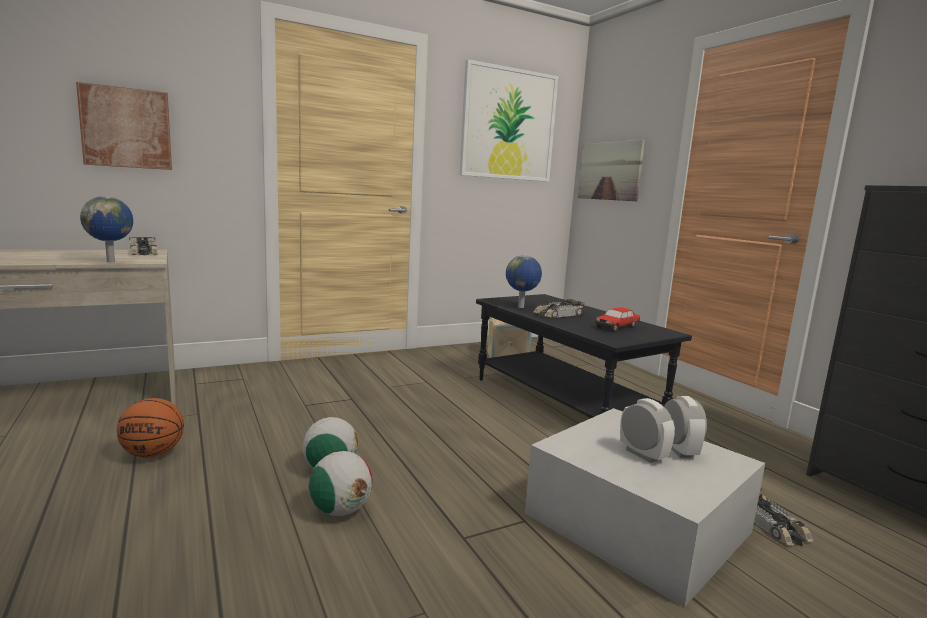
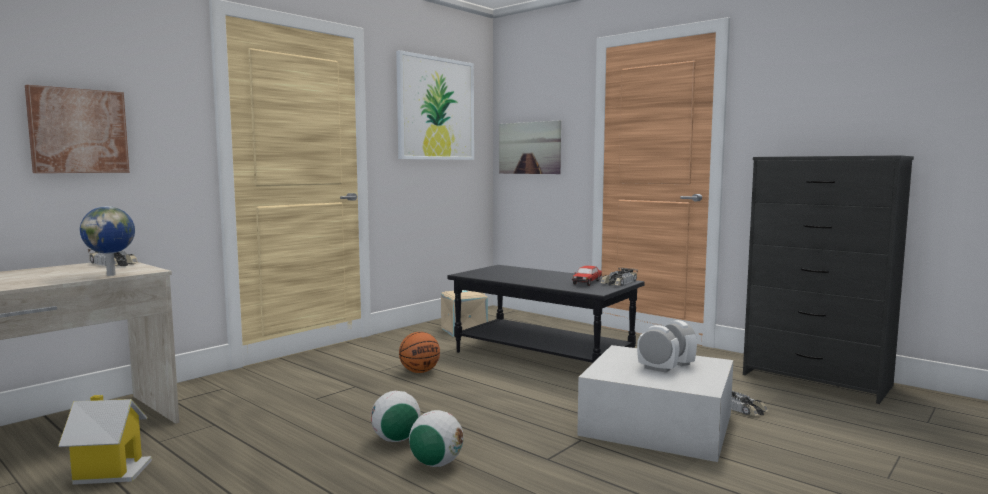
camera: 20 degrees left, 5 degrees down
basketball [117,398,184,458] -> basketball moved to [399,332,440,373]
globe [506,255,542,308] -> none
toy car [534,299,585,318] -> toy car moved to [601,268,638,286]
none -> toy house [58,395,152,485]

